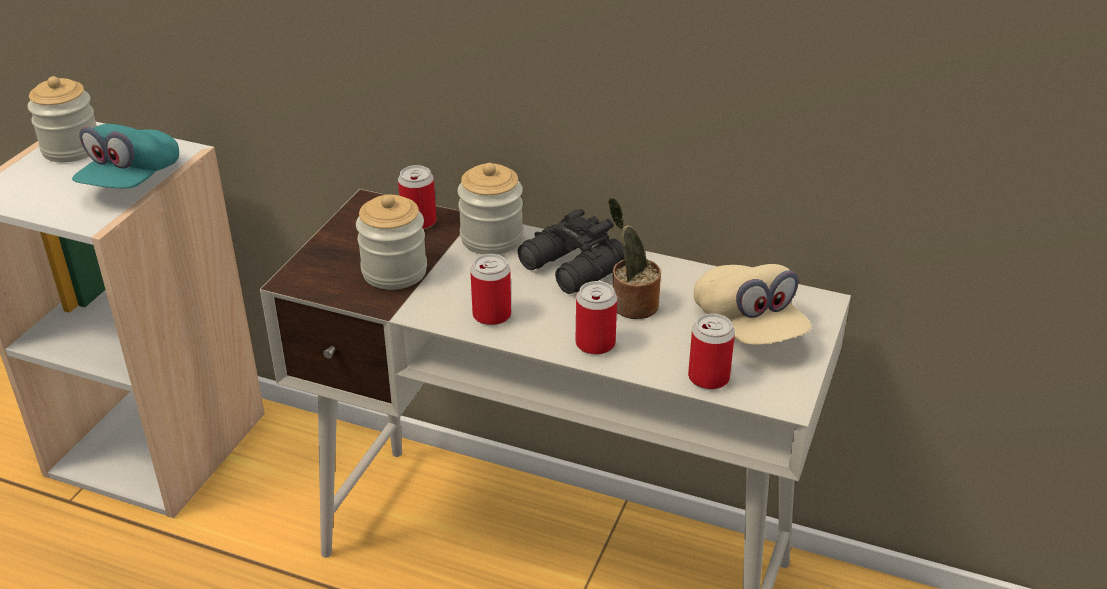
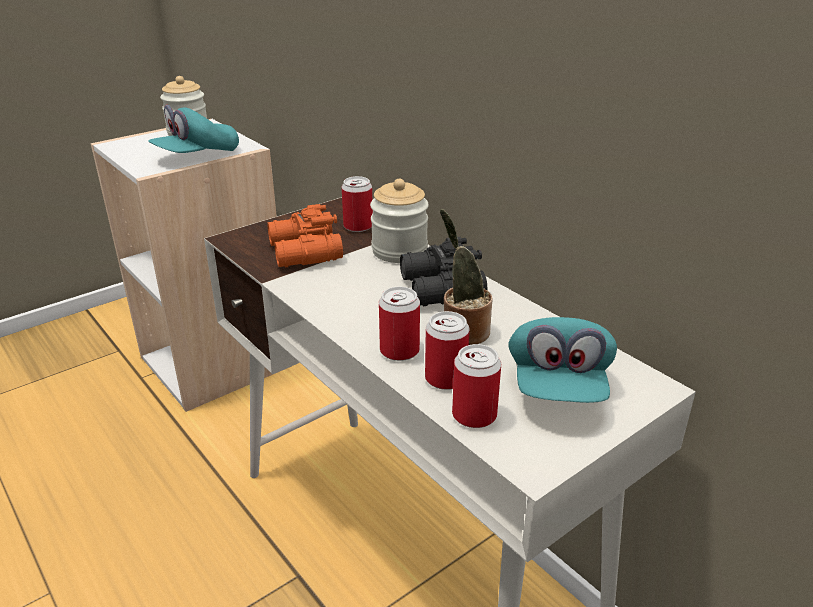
camera: 30 degrees right, 5 degrees down
jar [356,194,427,290] -> orange binoculars [267,204,343,267]
can [470,254,511,325] -> can moved to [425,311,470,390]
beige cap [694,264,812,345] -> turquoise cap [508,317,617,403]

